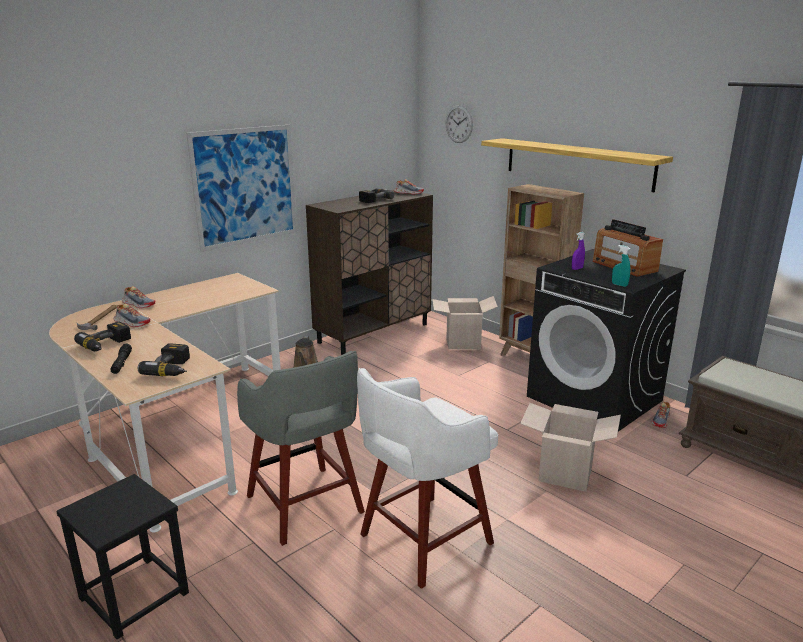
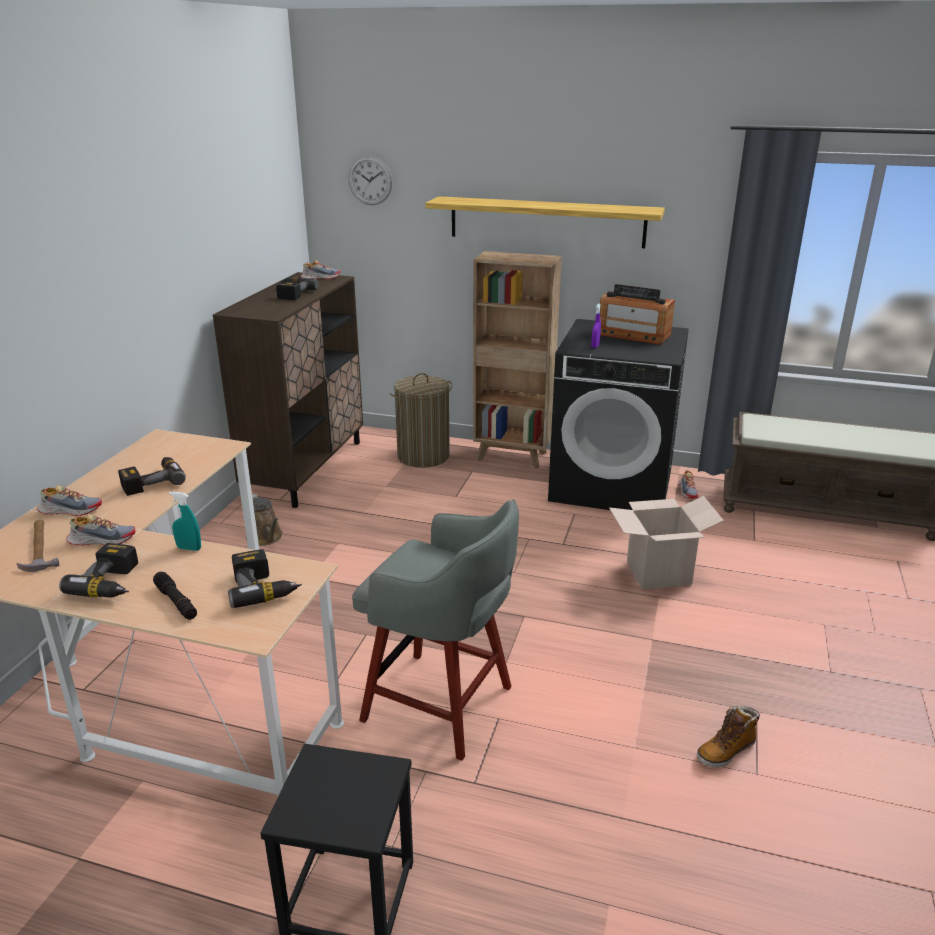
camera: 30 degrees left, 5 degrees up
picture [186,125,297,252] -> none
white stool [357,368,498,589] -> none
cardboard box [432,296,498,350] -> laundry basket [390,373,452,468]
turquoise spray bottle [612,245,630,287] -> turquoise spray bottle moved to [169,492,201,551]
none -> power drill [118,457,186,496]
none -> boot [697,706,760,768]

